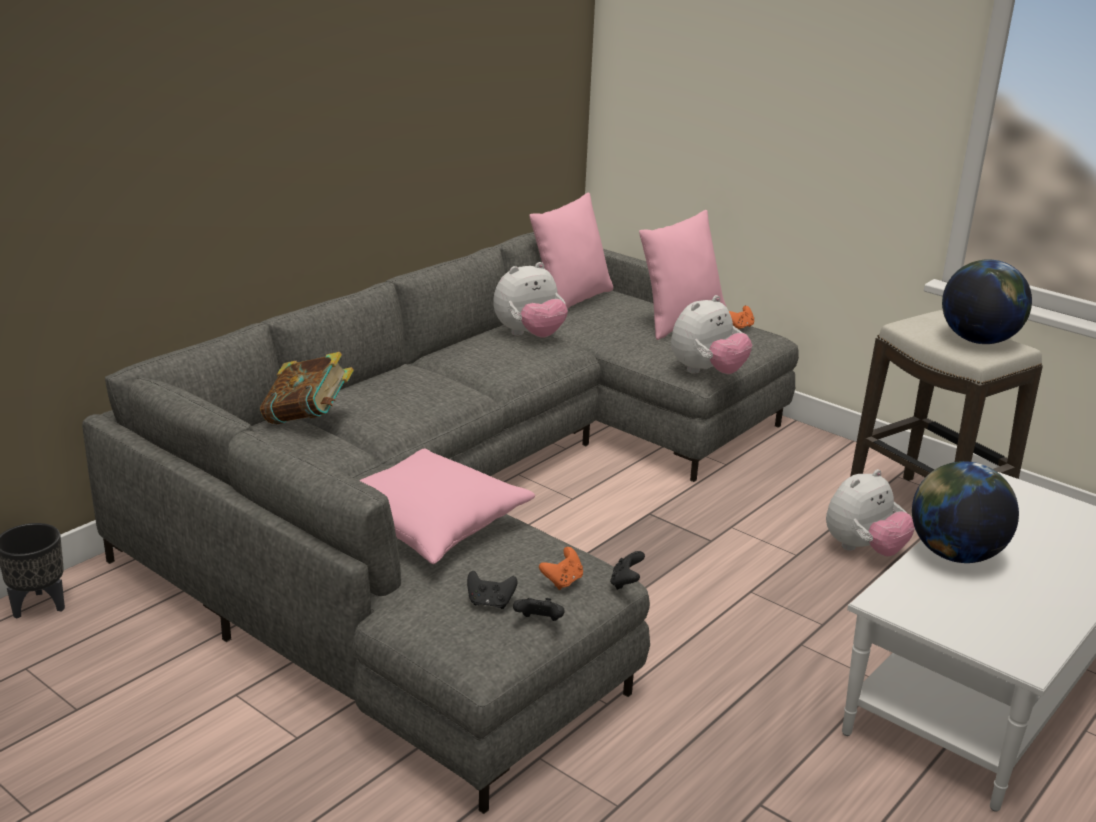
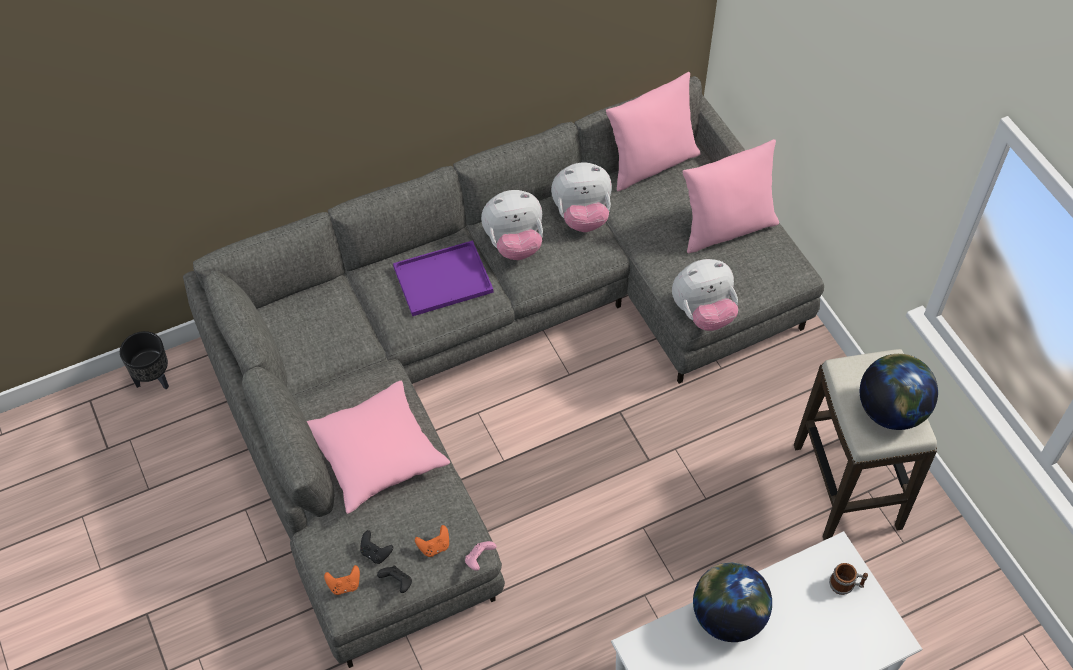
camera: 25 degrees right, 30 degrees up
book [260,352,354,424] -> none
black game controller [610,551,645,590] -> pink game controller [465,541,496,571]
orange game controller [729,306,754,329] -> orange game controller moved to [324,565,360,595]
plush toy [826,469,915,556] -> plush toy moved to [481,190,543,260]
none -> purple tray [393,240,494,316]
none -> mug [829,563,868,595]

